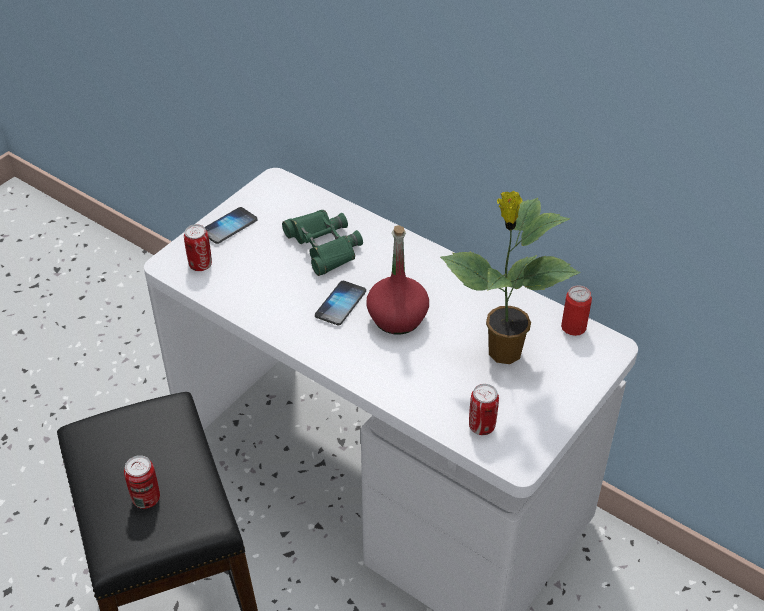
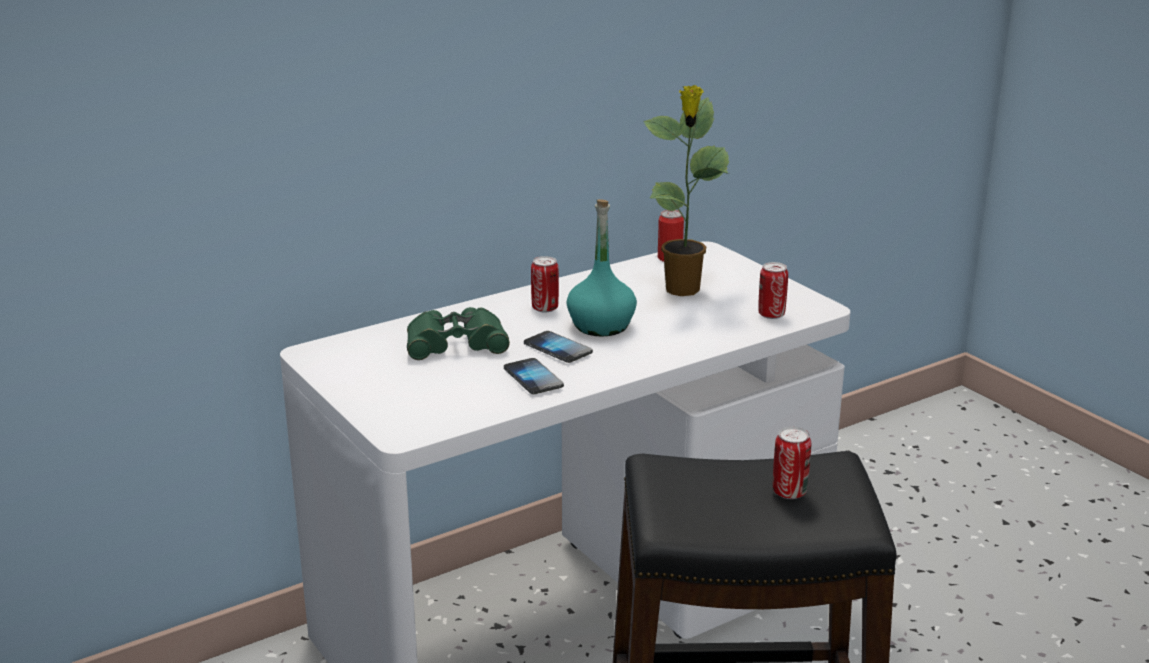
camera: 70 degrees left, 20 degrees down
can [184,224,212,271] -> can moved to [531,256,559,313]
phone [205,207,258,244] -> phone moved to [504,358,564,394]
red bottle [366,225,429,335] -> turquoise bottle [566,199,637,336]

